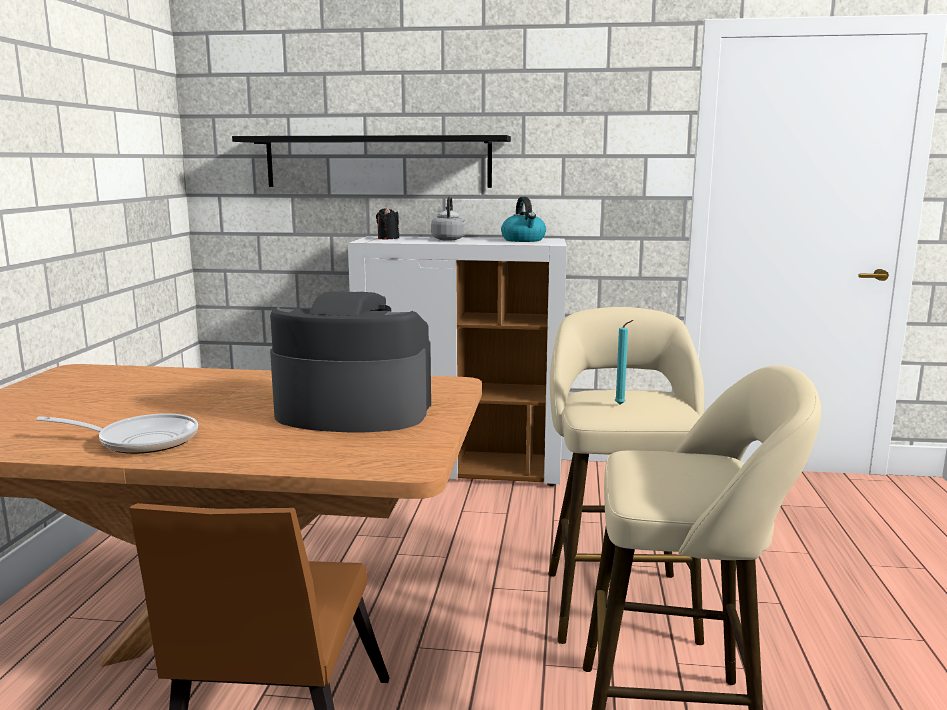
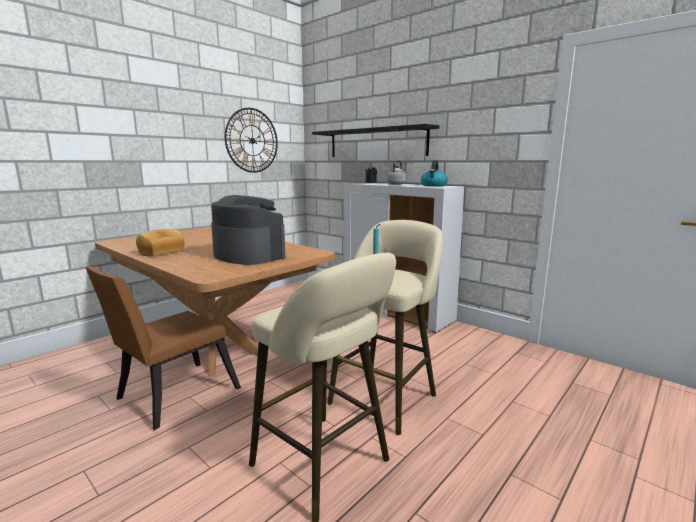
camera: 35 degrees right, 0 degrees up
frying pan [36,413,198,454] -> bread [136,229,185,256]
none -> wall clock [225,108,278,173]

